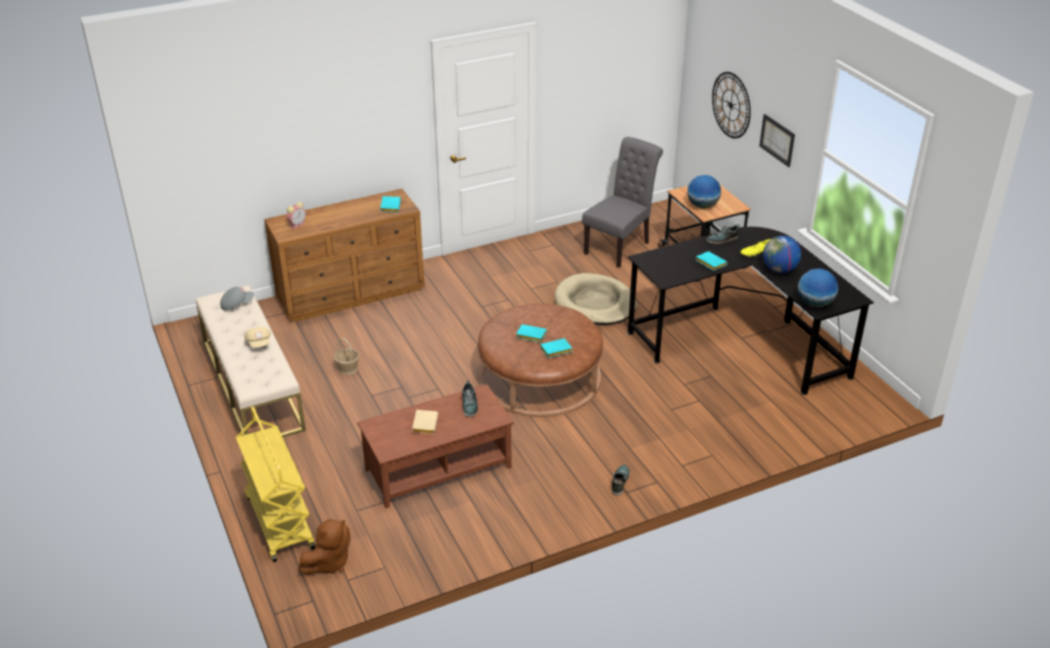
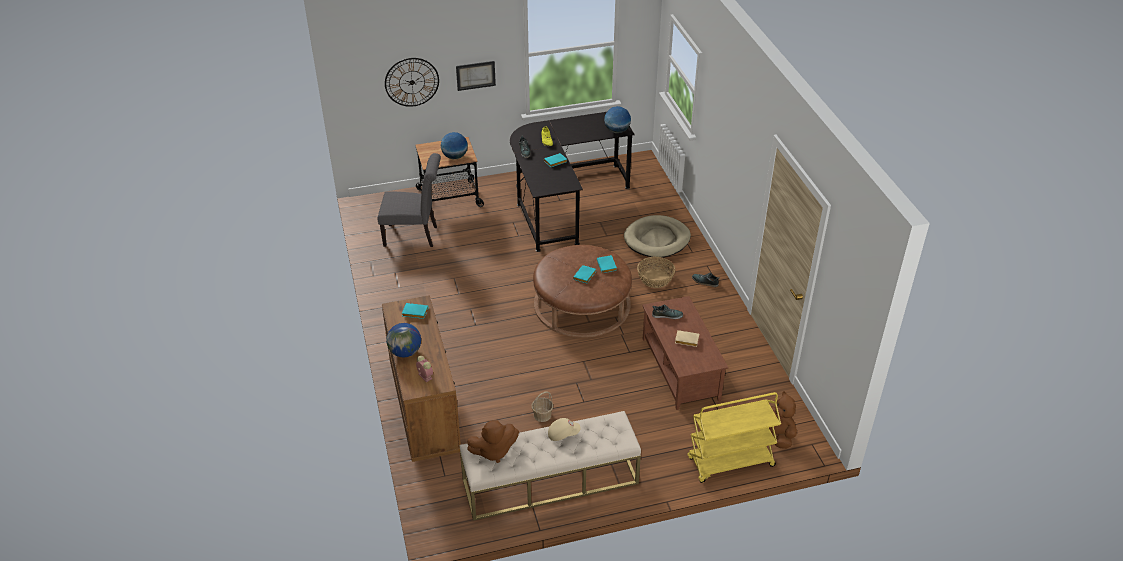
camera: 80 degrees left, 5 degrees up
grey cap [220,287,254,310] -> brown plush toy [467,420,519,463]
beige dog bed [555,273,637,325] -> beige dog bed moved to [624,215,691,257]
grey chair [582,137,663,268] -> grey chair turned 135 degrees clockwise [378,153,441,247]
globe [763,236,801,273] -> globe moved to [386,323,421,357]
none -> basket [637,257,675,288]

